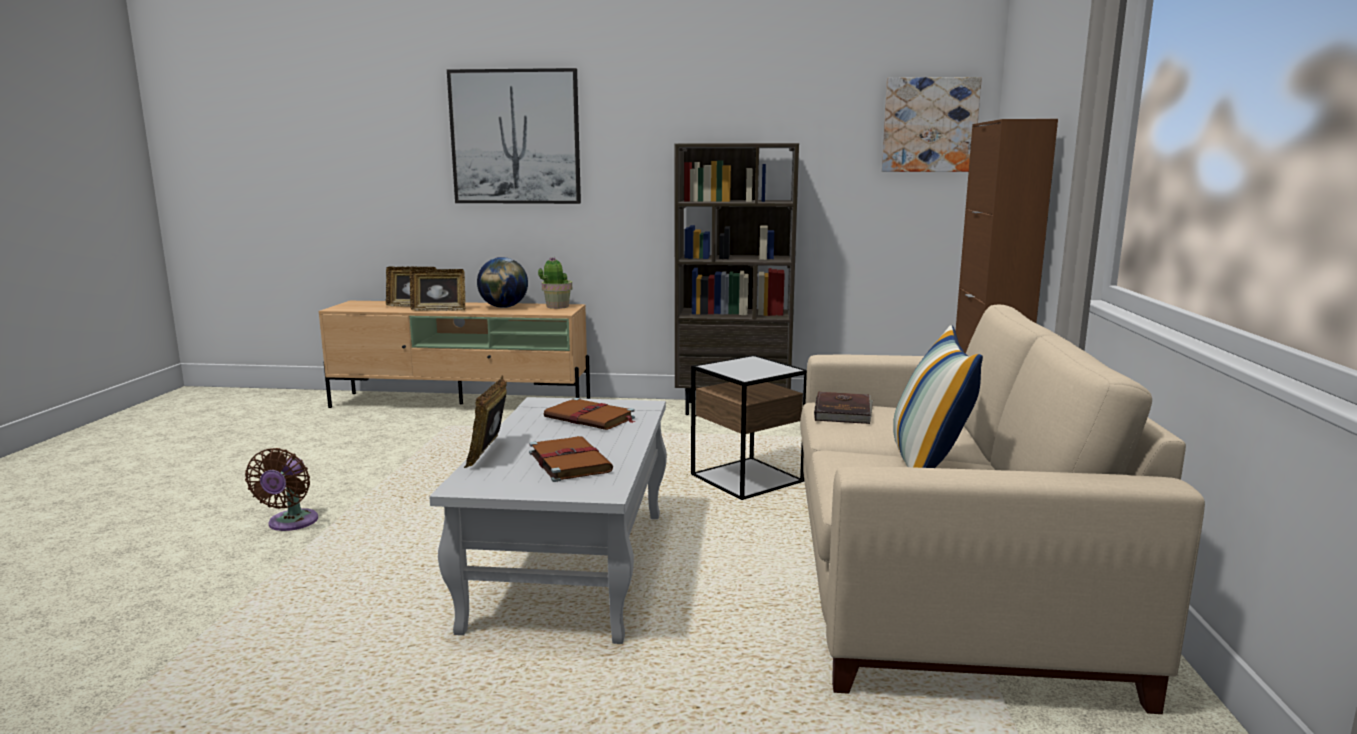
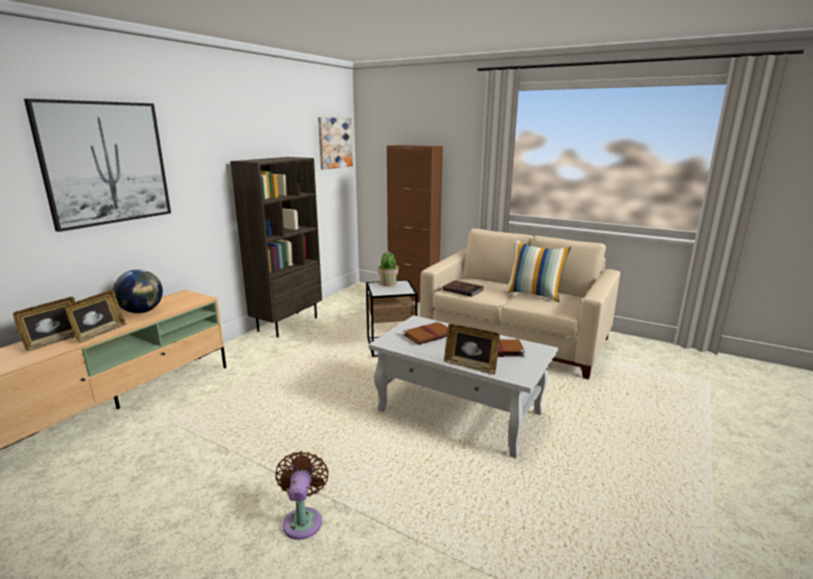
camera: 65 degrees left, 5 degrees up
brown fan [245,448,318,531] -> brown fan turned 120 degrees counterclockwise [275,451,329,540]
potted plant [538,257,572,309] -> potted plant moved to [378,250,399,286]

